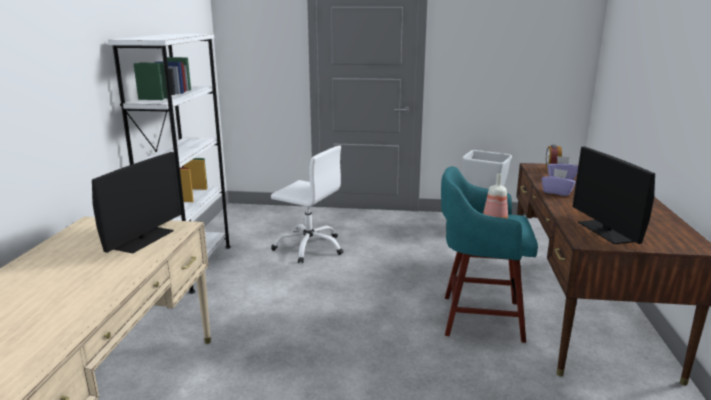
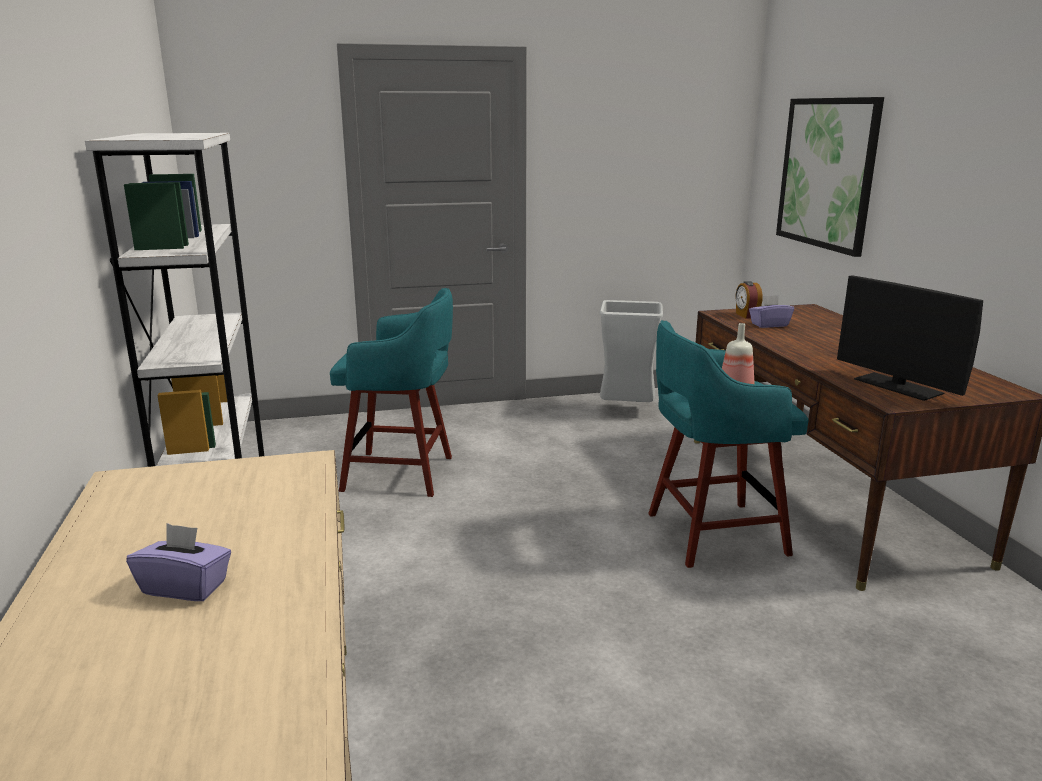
camera: 20 degrees left, 0 degrees up
monitor [92,152,181,253] -> none
white office chair [271,146,344,263] -> turquoise stool [330,288,453,497]
purple tissue box [542,169,576,196] -> purple tissue box moved to [126,523,231,601]
none -> picture [776,97,884,257]

